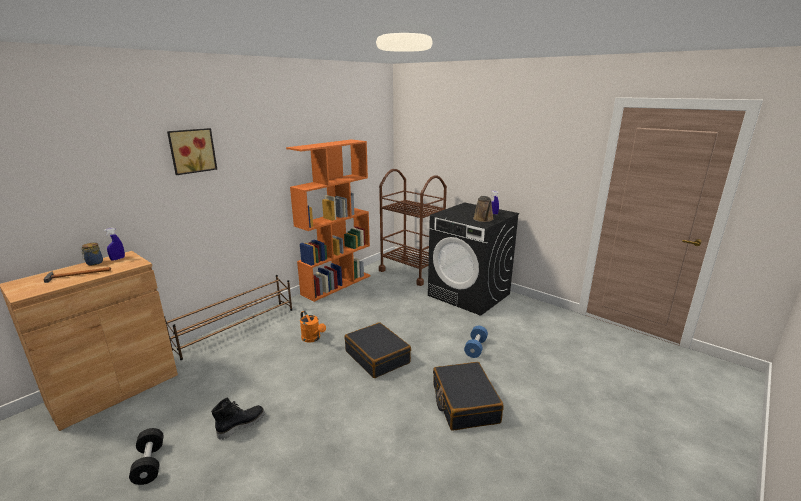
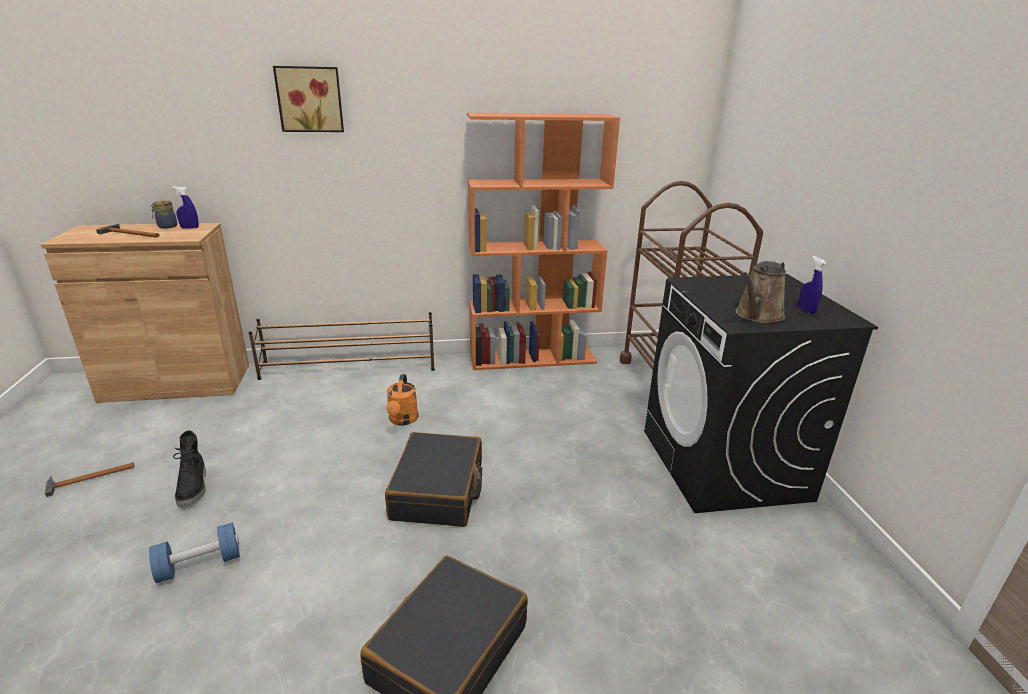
camera: 40 degrees right, 5 degrees up
black dumbbell [129,428,164,485] -> hammer [45,462,134,497]
black boot [211,397,265,440] -> black boot turned 75 degrees clockwise [173,430,206,507]
blue dumbbell [464,326,488,358] -> blue dumbbell moved to [149,523,240,583]

